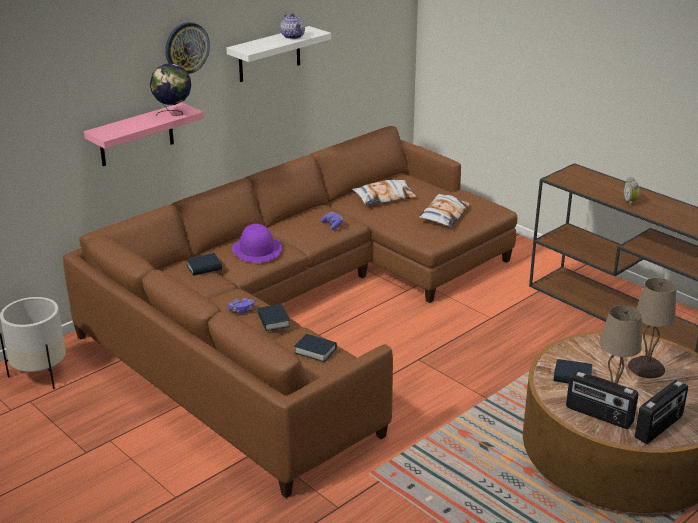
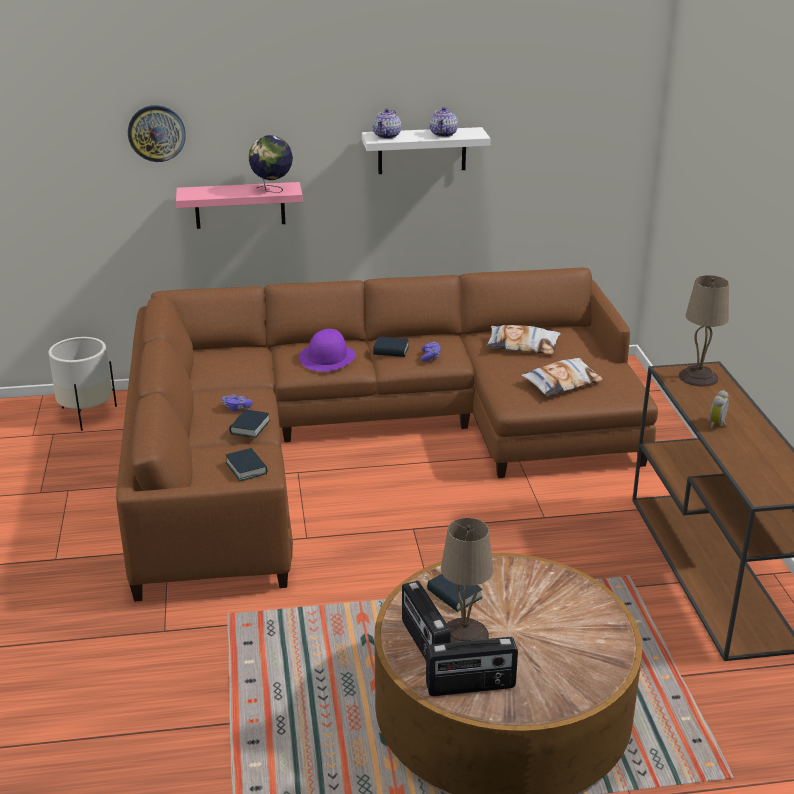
camera: 35 degrees right, 0 degrees up
wall clock [165,22,210,74] -> wall clock moved to [128,105,186,162]
book [187,253,222,276] -> book moved to [373,337,409,357]
beige table lamp [628,278,676,378] -> beige table lamp moved to [679,275,729,387]
none -> teapot [373,109,401,139]

